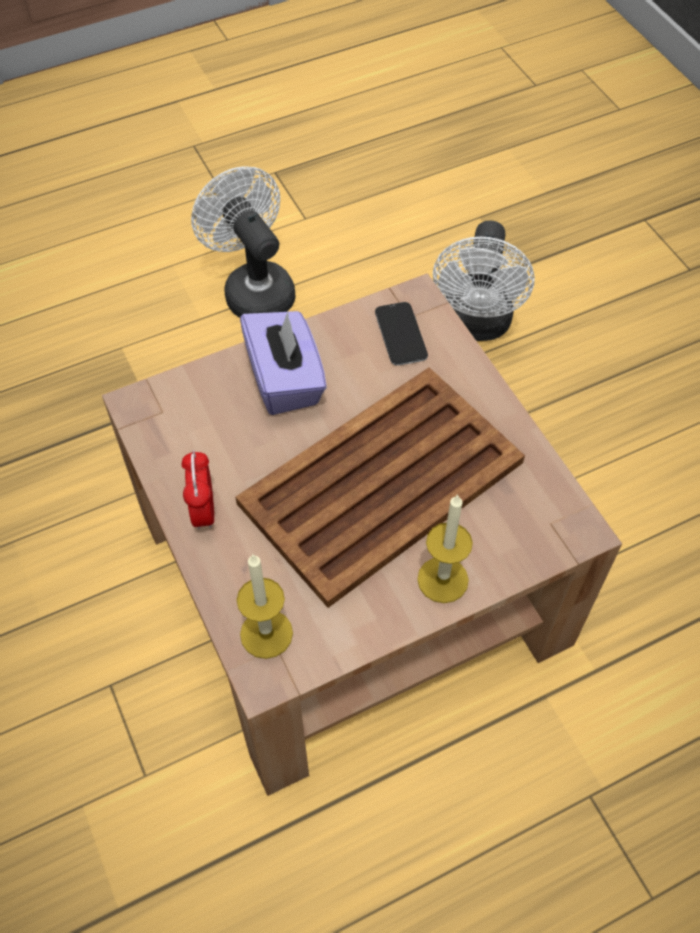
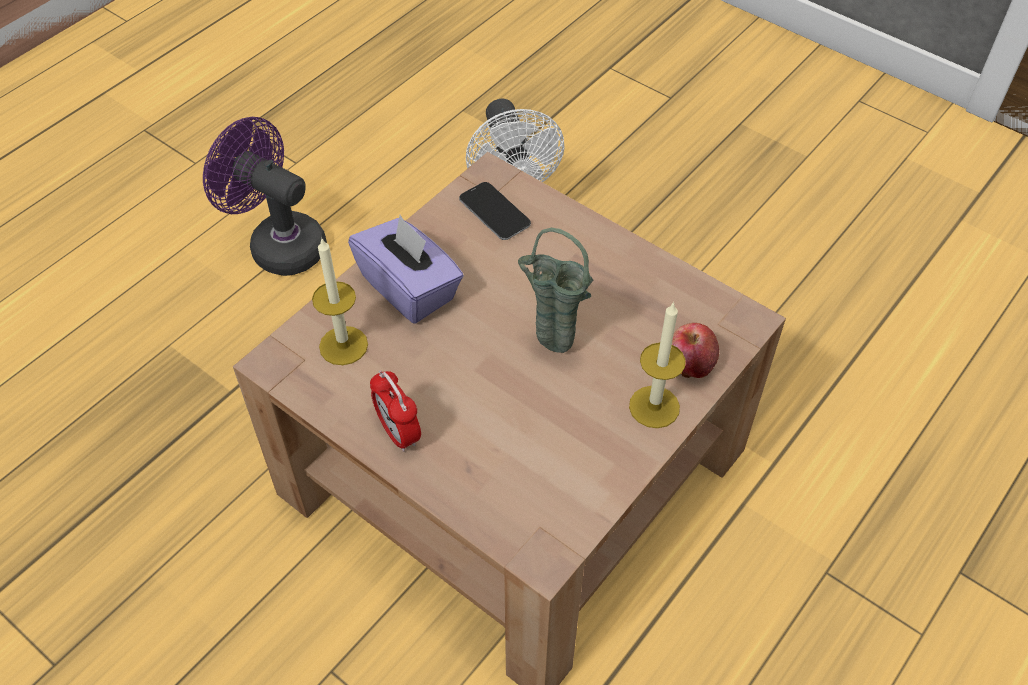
camera: 25 degrees left, 5 degrees down
white fan [191,166,296,318] -> purple fan [203,117,327,276]
brown tray [236,367,525,608] -> green vase [518,228,594,353]
candle [237,555,293,659] -> candle moved to [312,237,368,365]
none -> apple [672,323,719,378]

